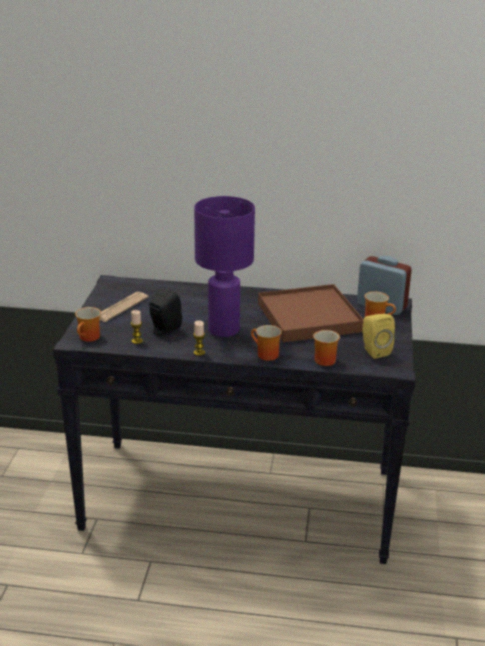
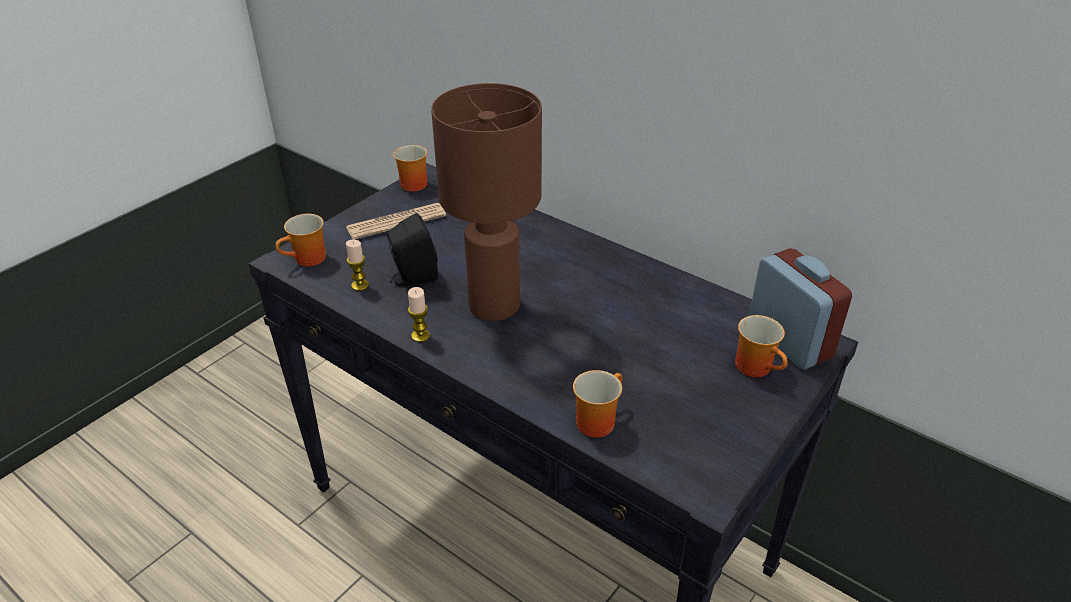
camera: 30 degrees right, 10 degrees up
purple table lamp [194,196,255,337] -> brown table lamp [431,83,542,321]
mug [251,325,282,361] -> mug moved to [393,145,427,191]
brown tray [258,284,364,342] -> none
yellow speaker [363,314,395,359] -> none

